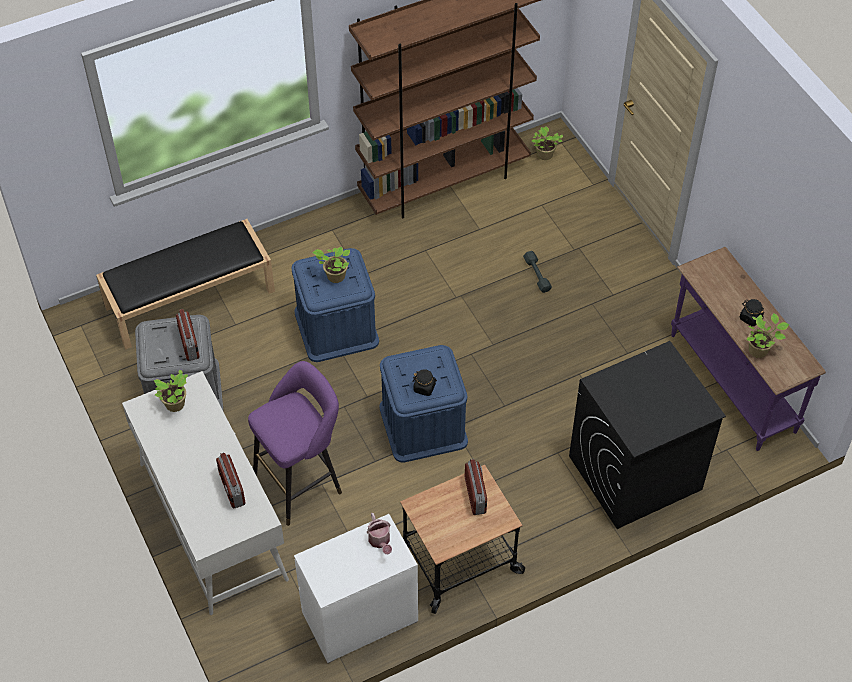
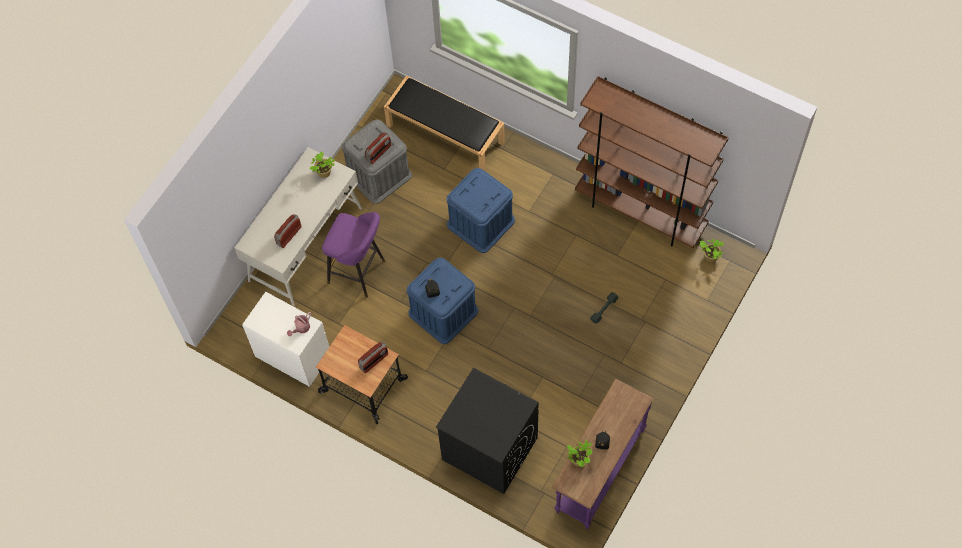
camera: 60 degrees right, 10 degrees up
potted plant [313,247,350,283] -> none

